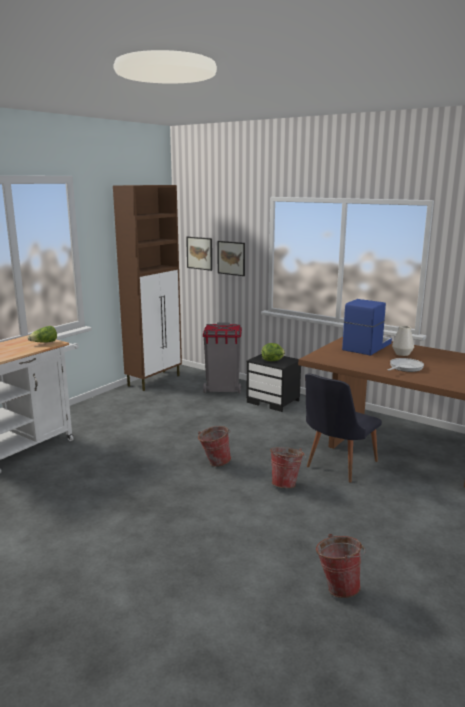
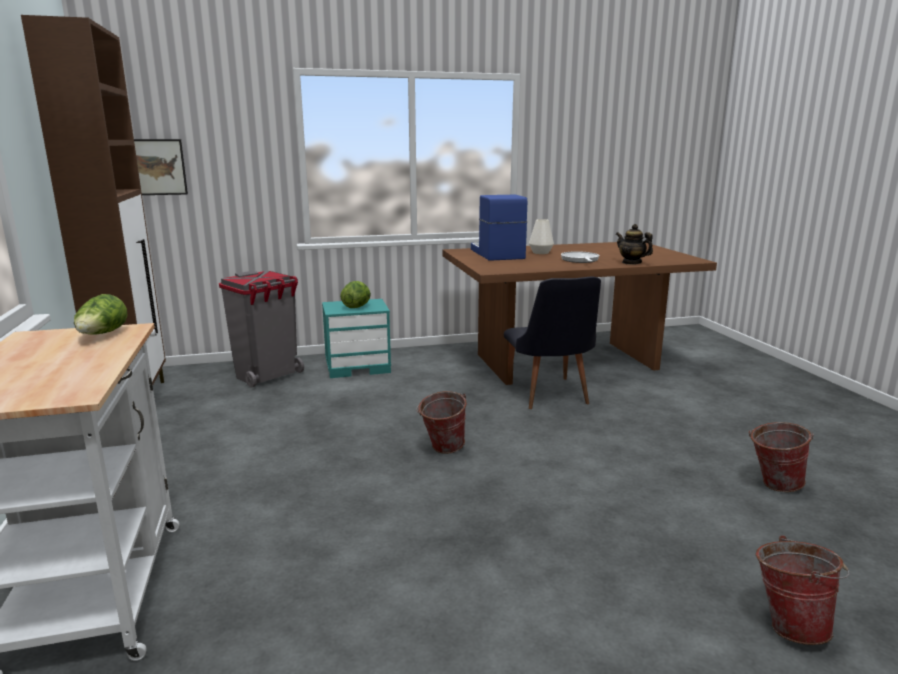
camera: 50 degrees left, 0 degrees up
picture [217,241,245,276] -> none
black nightstand [246,354,301,412] -> turquoise nightstand [322,299,391,378]
bucket [270,447,306,488] -> bucket moved to [756,536,850,645]
none -> teapot [616,224,653,265]

